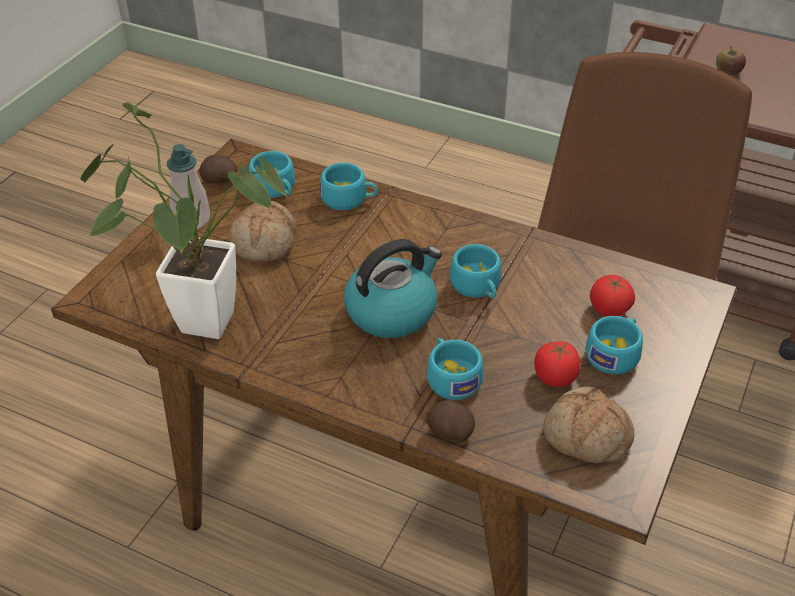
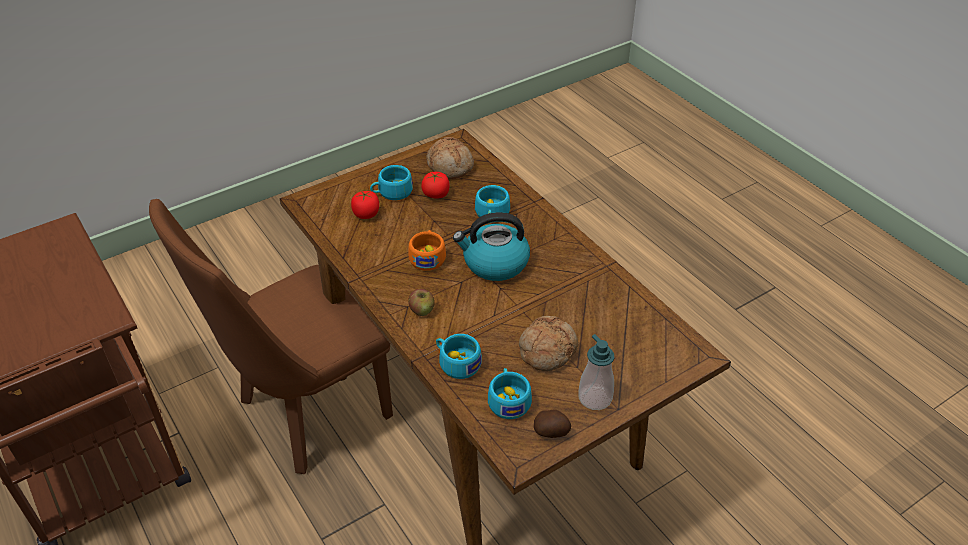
camera: 150 degrees left, 0 degrees up
potted plant [80,102,288,339] -> none
potato [426,400,475,441] -> none
turquoise cup [450,244,501,298] -> orange cup [408,230,446,271]
apple [716,46,746,75] -> apple moved to [408,289,435,316]

